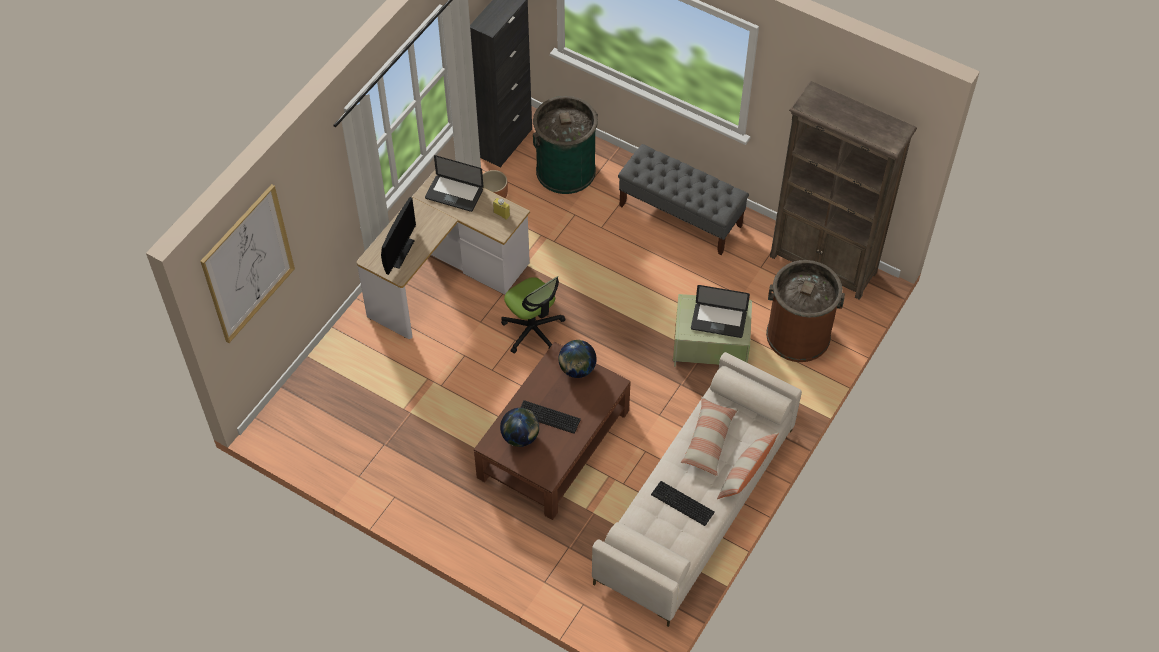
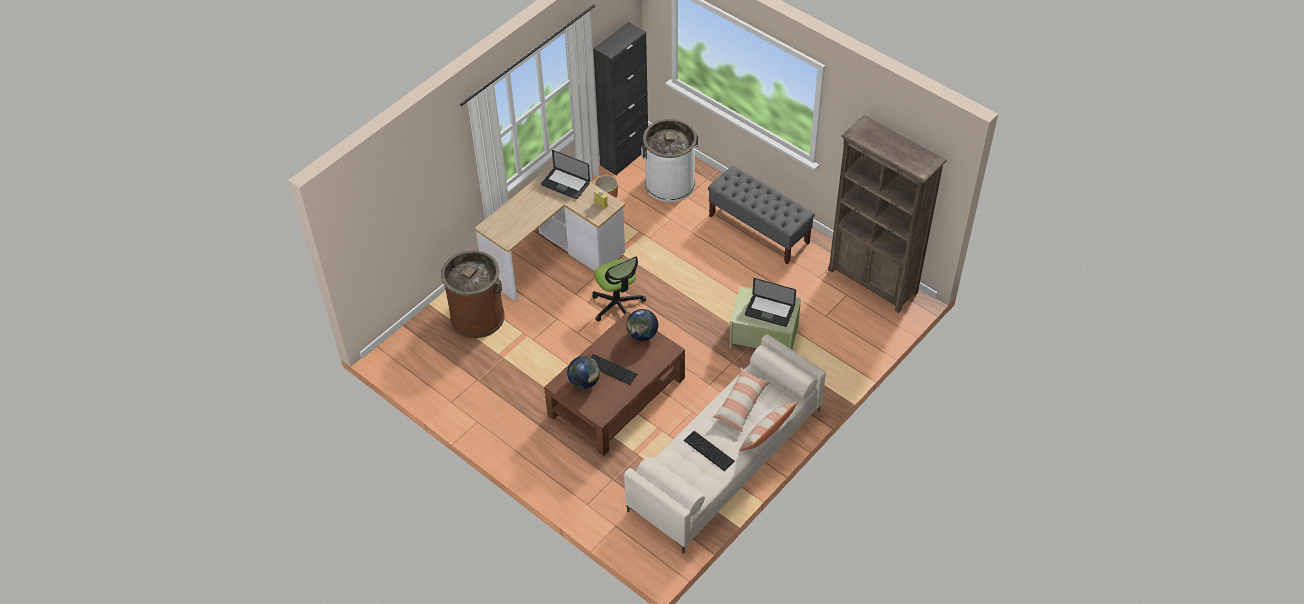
camera: 10 degrees right, 5 degrees down
picture [200,184,295,343] -> none
monitor [381,197,416,275] -> none
green trash can [533,96,598,194] -> white trash can [641,119,698,202]
brown trash can [766,260,845,362] -> brown trash can moved to [441,250,505,338]

